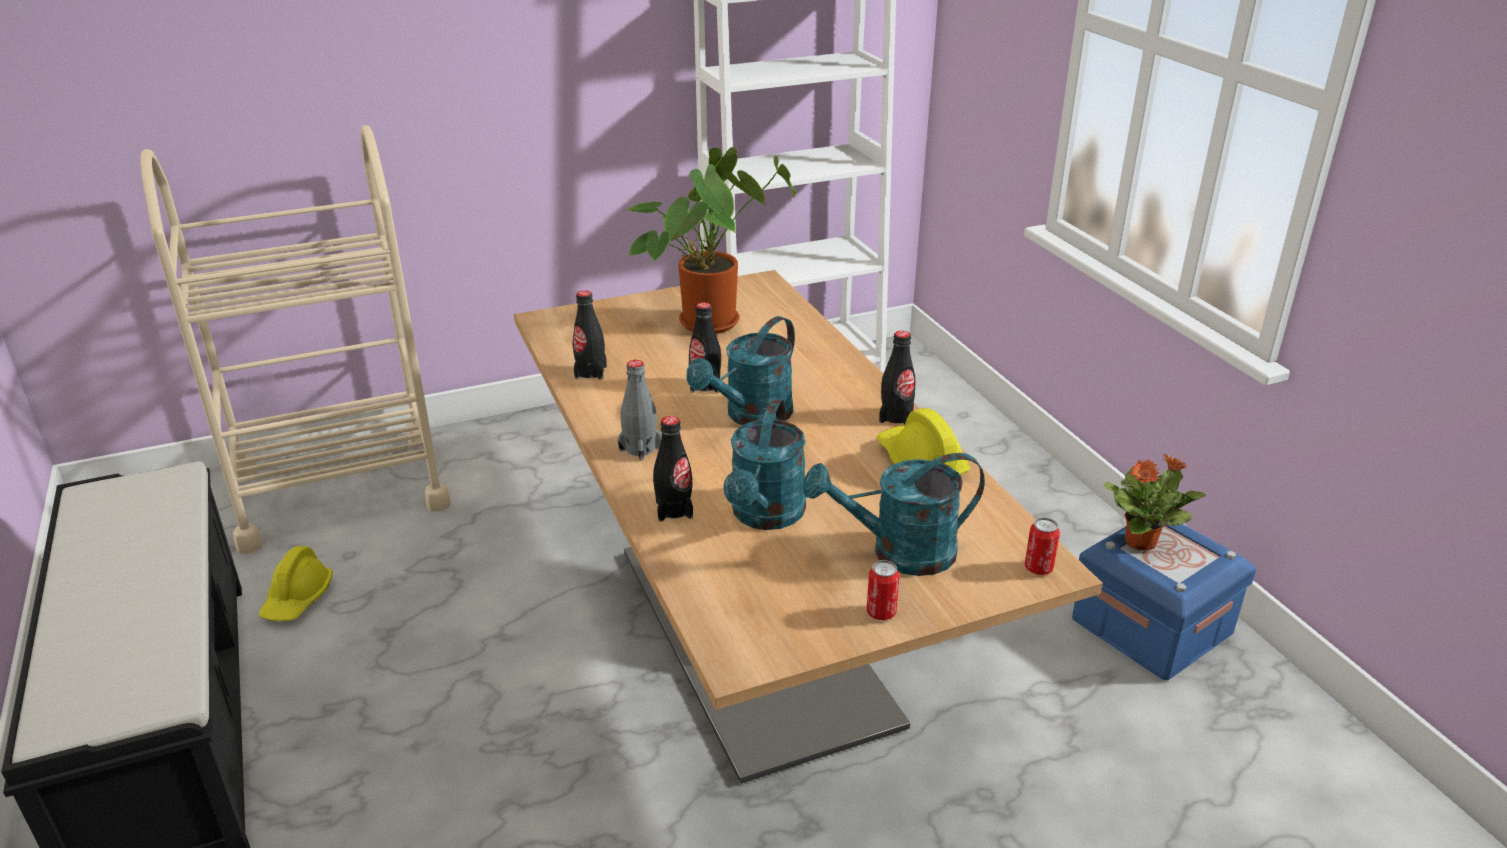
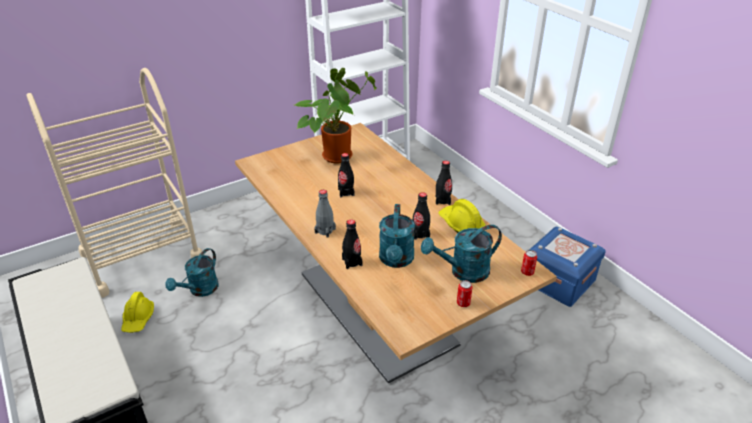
camera: 10 degrees left, 5 degrees up
black bottle [572,290,607,380] -> black bottle moved to [413,192,430,240]
turquoise watering can [686,316,795,425] -> turquoise watering can moved to [165,248,219,297]
potted plant [1104,454,1206,550] -> none

